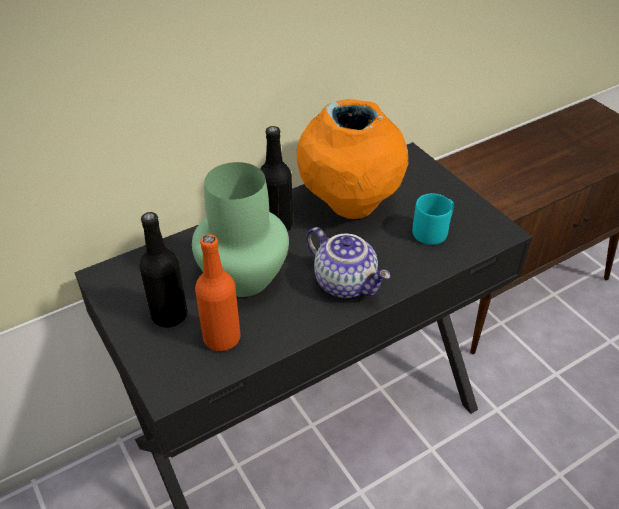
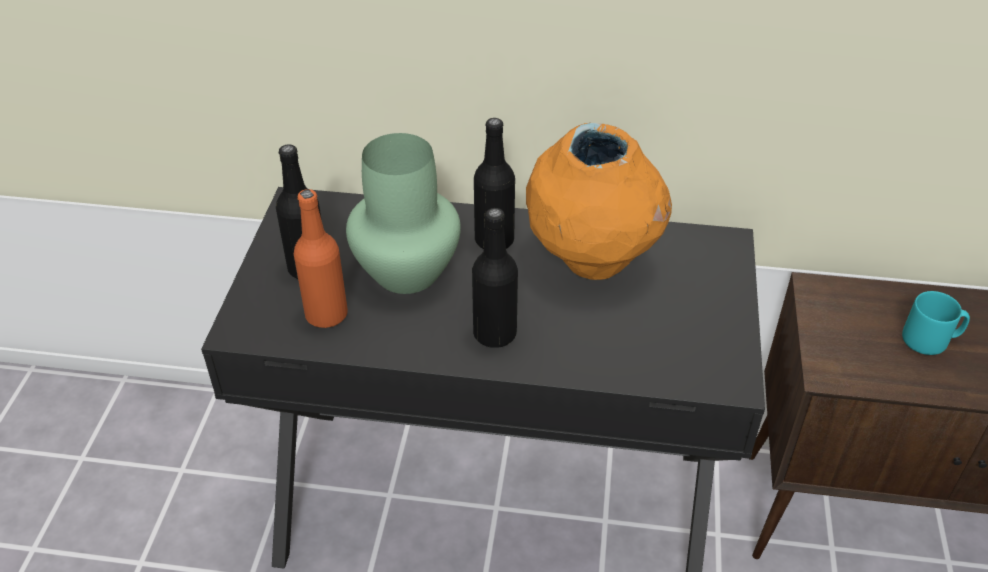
camera: 40 degrees right, 0 degrees up
teapot [306,227,390,298] -> black bottle [472,208,518,348]
turquoise mug [412,193,454,245] -> turquoise mug moved to [902,291,970,355]

